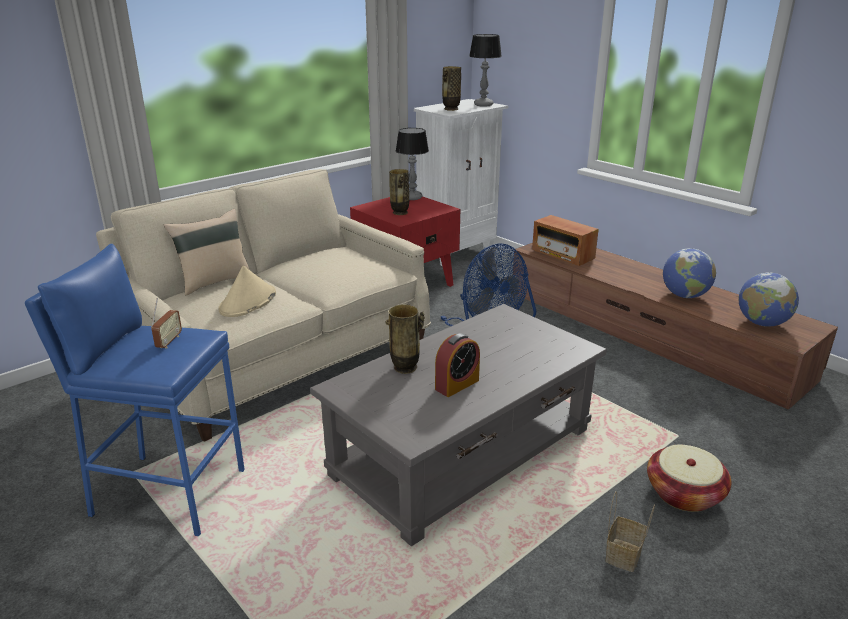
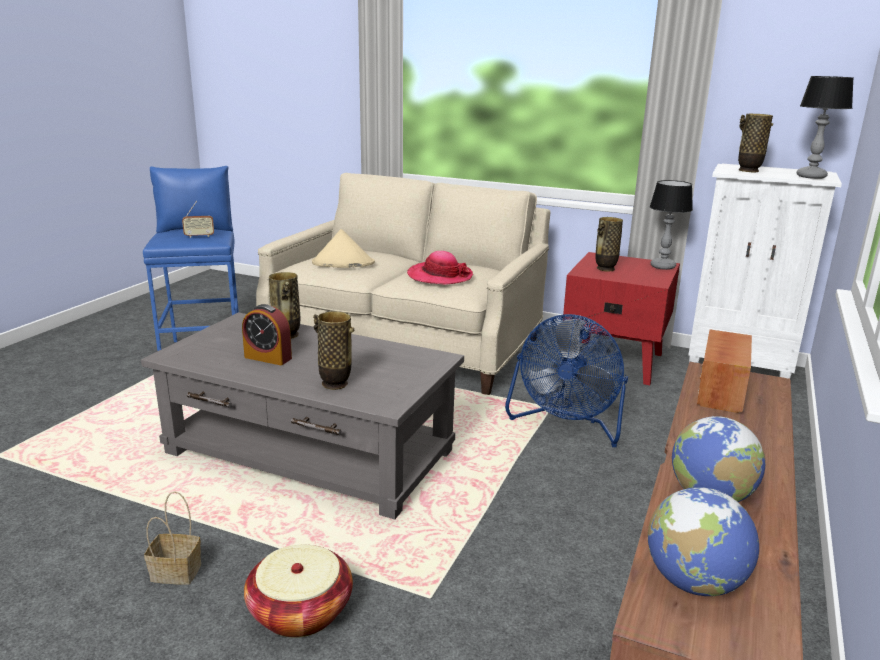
camera: 65 degrees right, 5 degrees down
beige pillow [164,209,250,296] -> none
none -> vase [313,311,355,390]
none -> hat [407,251,473,285]

